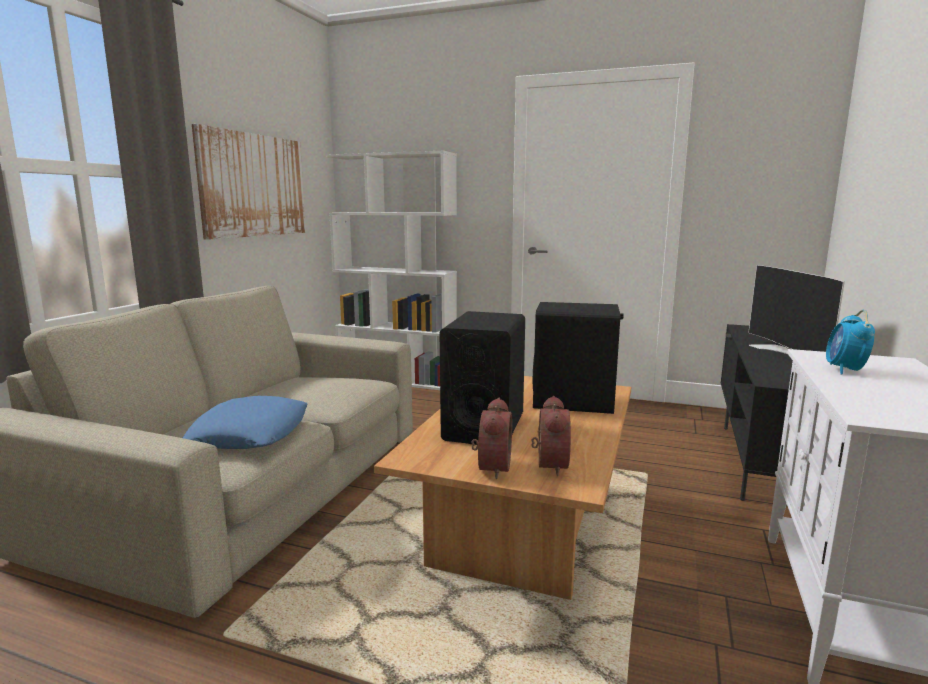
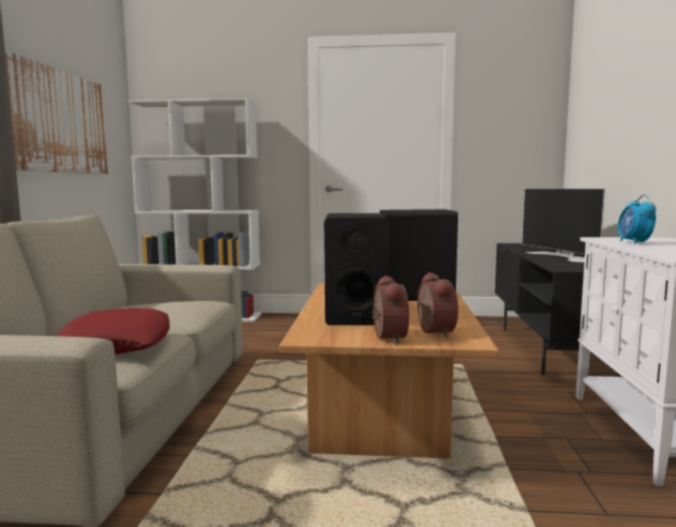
camera: 15 degrees left, 5 degrees down
blue pillow [183,396,307,449] -> red pillow [58,308,170,354]

